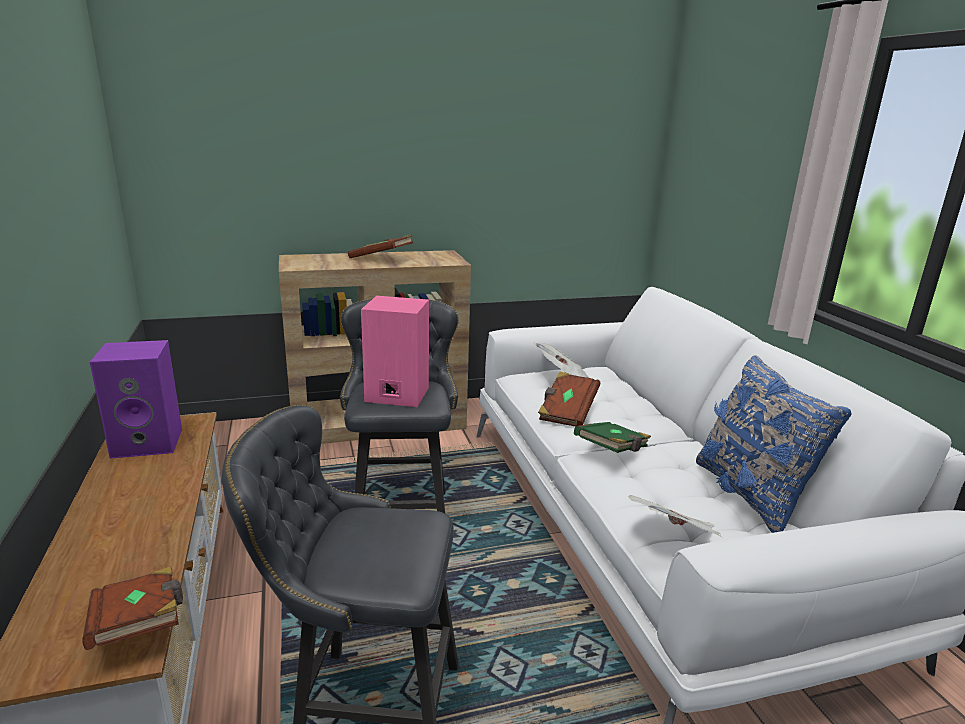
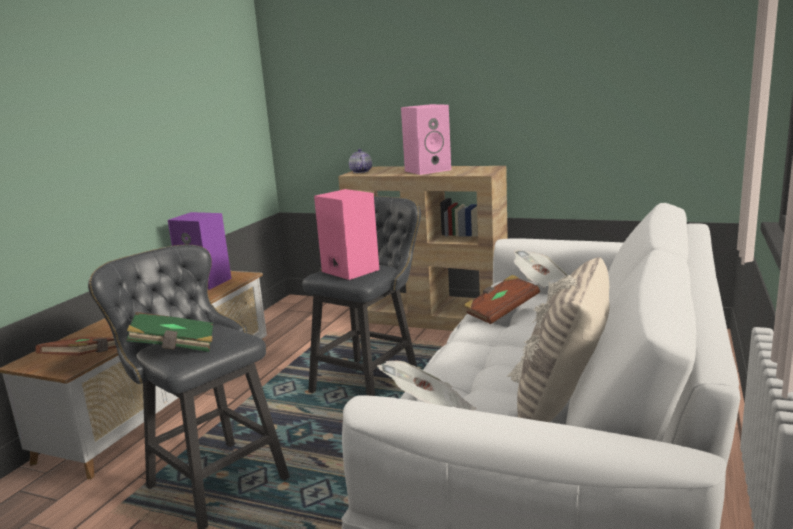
camera: 40 degrees right, 5 degrees down
brown book [348,235,413,258] -> pink speaker [401,104,451,175]
green book [574,422,651,453] -> green book moved to [126,312,213,352]
blue pillow [696,355,852,533] -> beige pillow [507,257,610,422]
none -> teapot [349,149,372,173]

